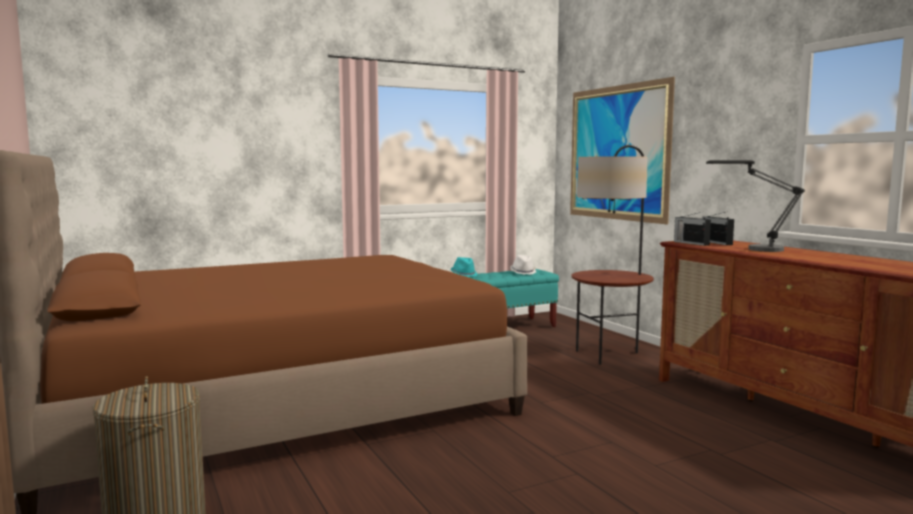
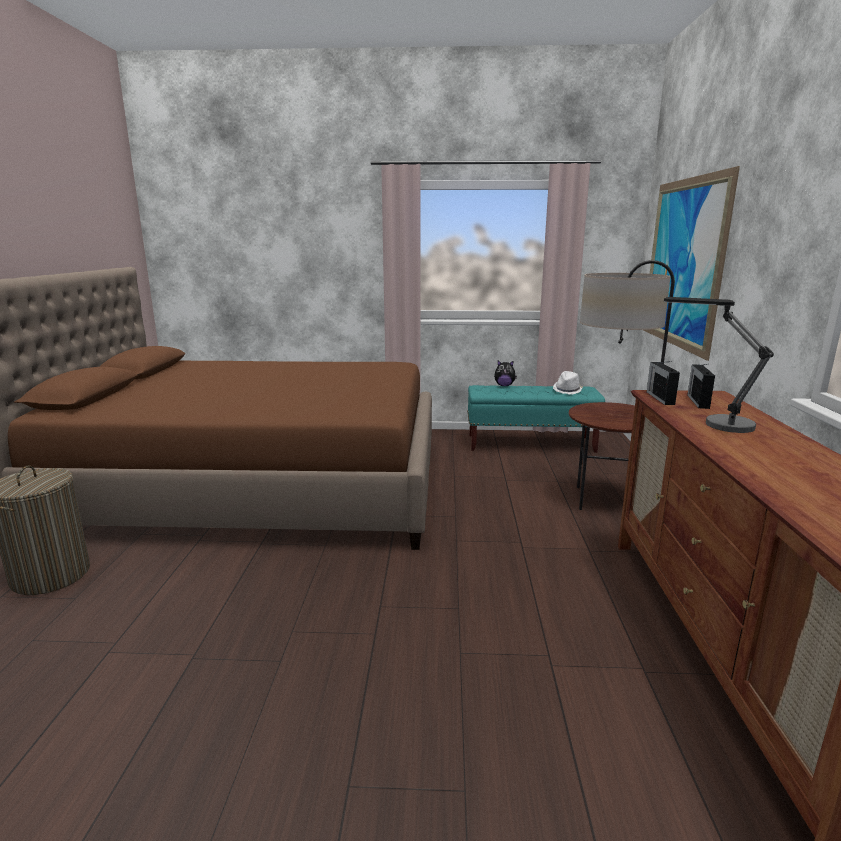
camera: 30 degrees right, 10 degrees up
turquoise hat [451,257,478,277] -> plush toy [494,361,517,386]

